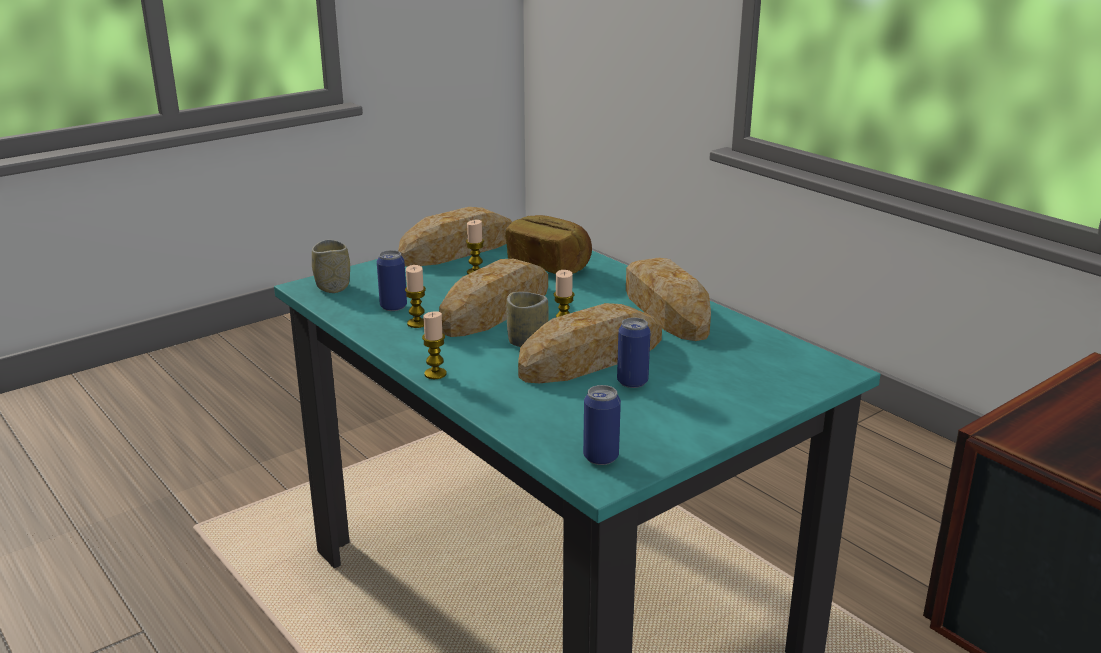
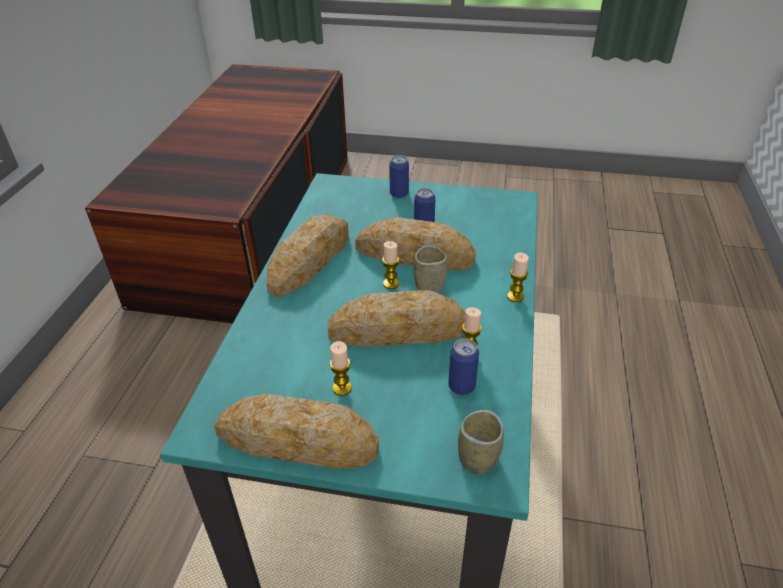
camera: 130 degrees left, 15 degrees up
bread [505,215,592,274] -> none
can [583,385,621,465] -> can moved to [389,155,409,198]

